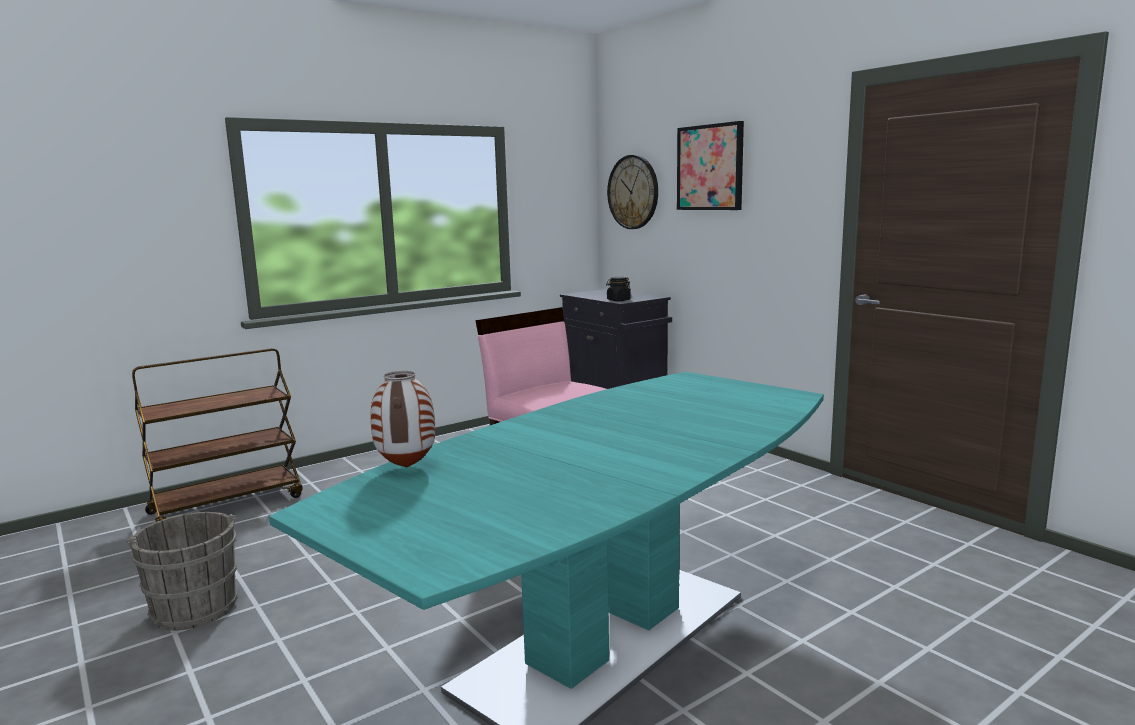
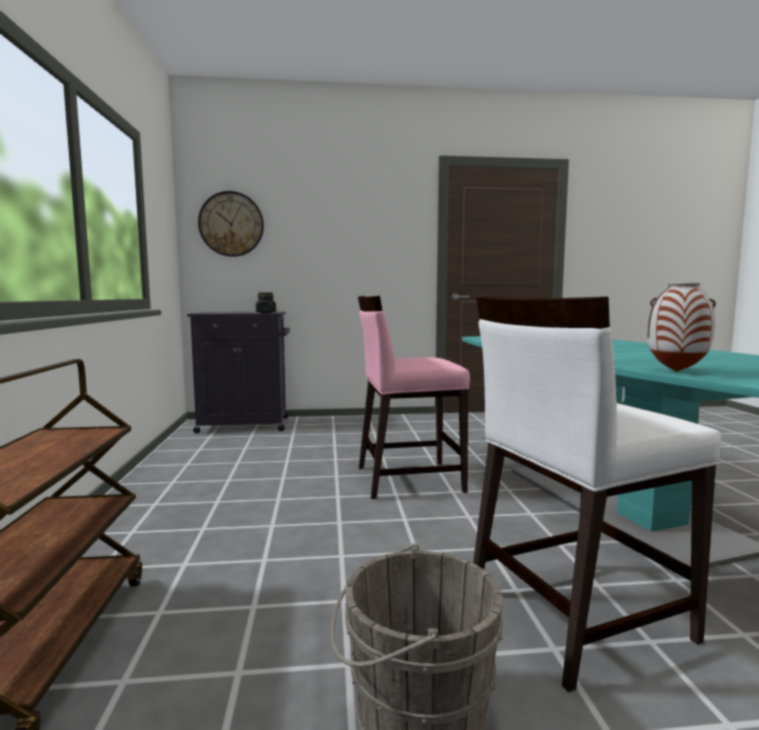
camera: 60 degrees left, 5 degrees down
picture [677,121,744,210] -> none
none -> white chair [473,296,721,692]

